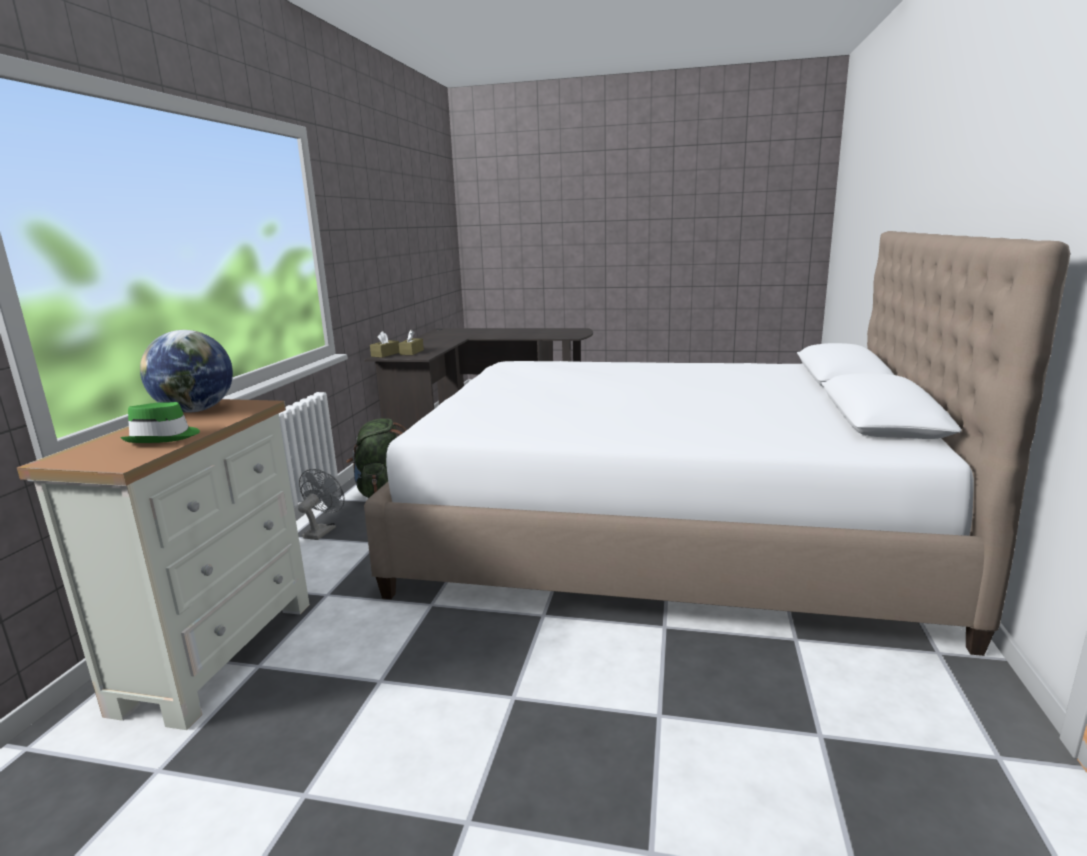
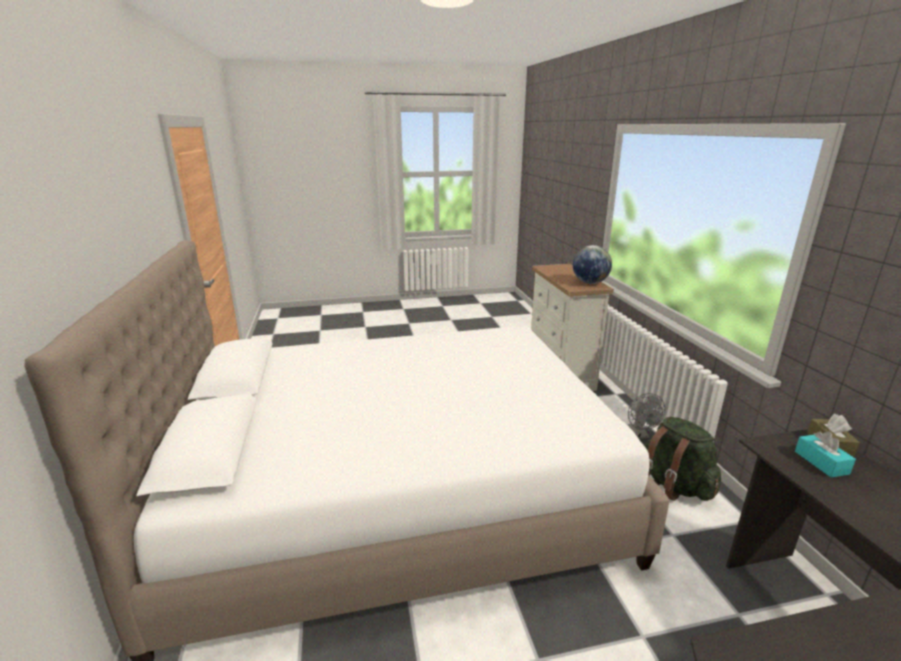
camera: 155 degrees right, 5 degrees up
green hat [120,402,200,443] -> none
brown tissue box [398,330,424,355] -> turquoise tissue box [795,431,856,477]

